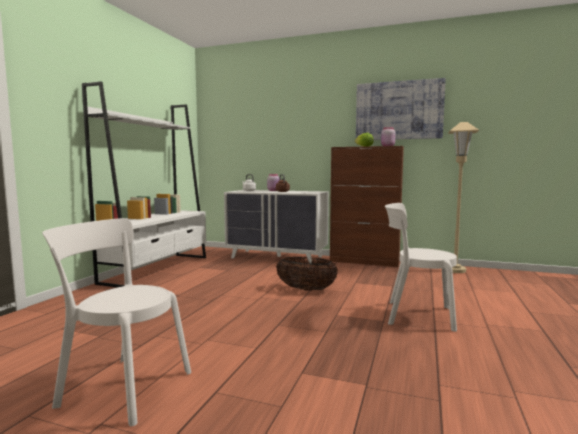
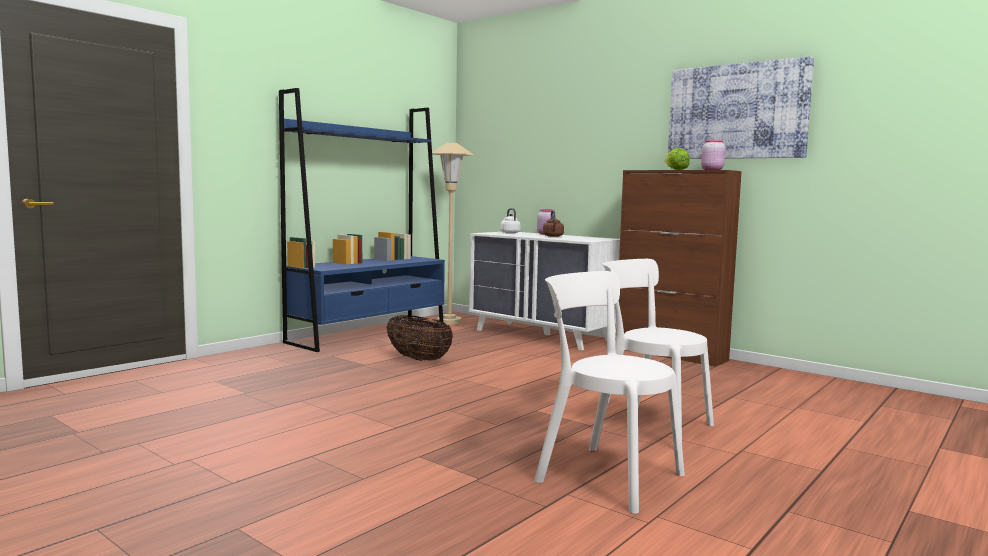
camera: 20 degrees right, 0 degrees up
white chair [42,218,191,426] -> white chair moved to [534,271,685,514]
white bookcase [82,81,206,288] -> blue bookcase [279,88,445,352]
basket [276,257,338,291] -> basket moved to [387,315,453,361]
beige floor lamp [448,122,479,273] -> beige floor lamp moved to [432,143,474,324]

